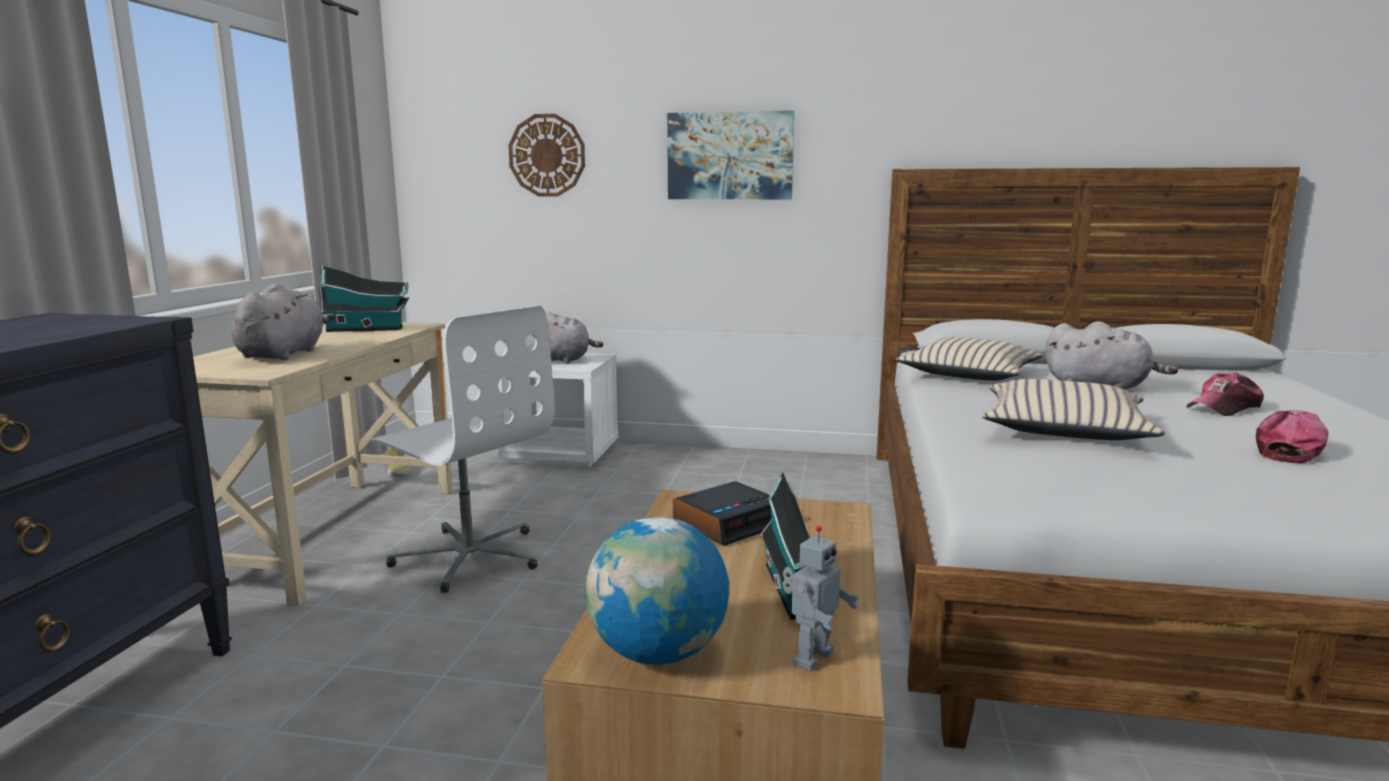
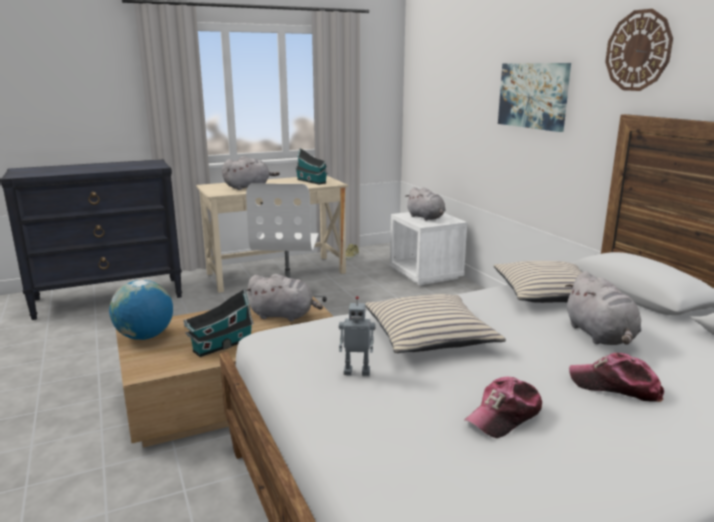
camera: 55 degrees right, 5 degrees up
wall clock [508,114,585,196] -> wall clock moved to [605,9,673,91]
alarm clock [673,481,771,546] -> grey plush toy [246,274,323,321]
toy robot [783,526,859,671] -> toy robot moved to [339,296,376,376]
cap [1256,410,1328,463] -> cap turned 135 degrees clockwise [465,377,542,438]

